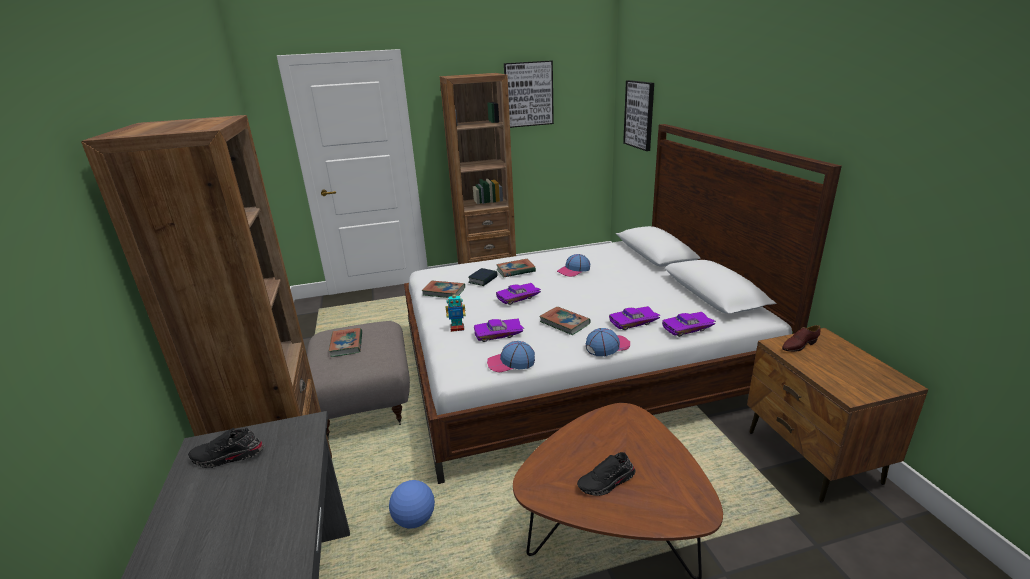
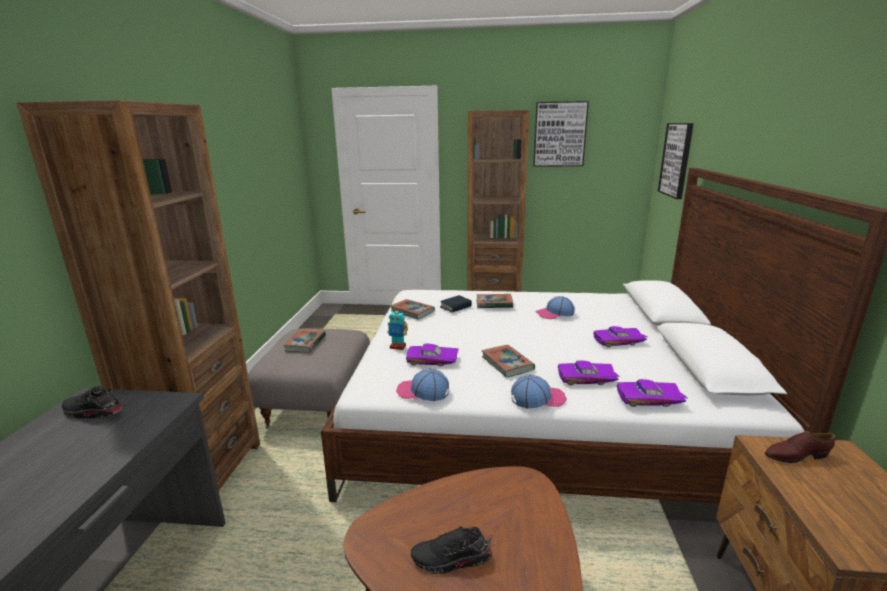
camera: 20 degrees right, 5 degrees down
football [389,480,435,529] -> none
purple toy car [496,283,541,305] -> purple toy car moved to [593,326,647,347]

